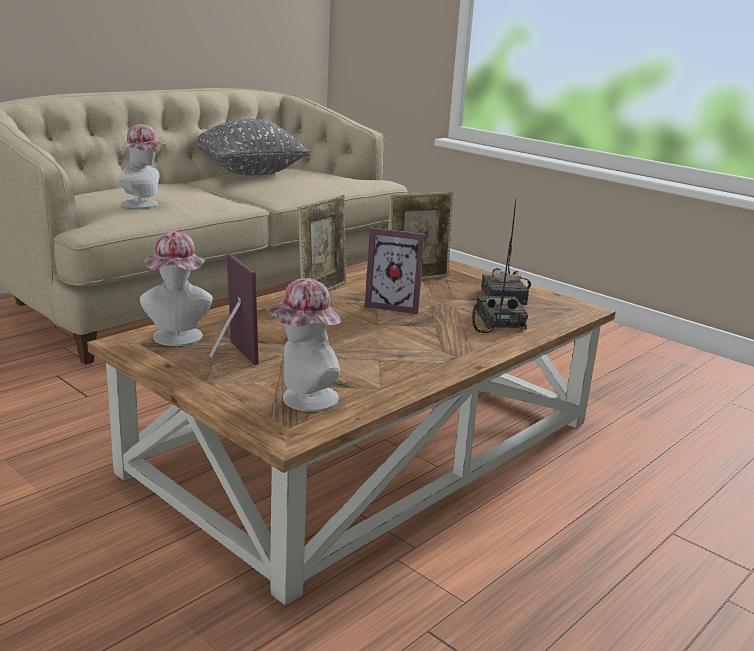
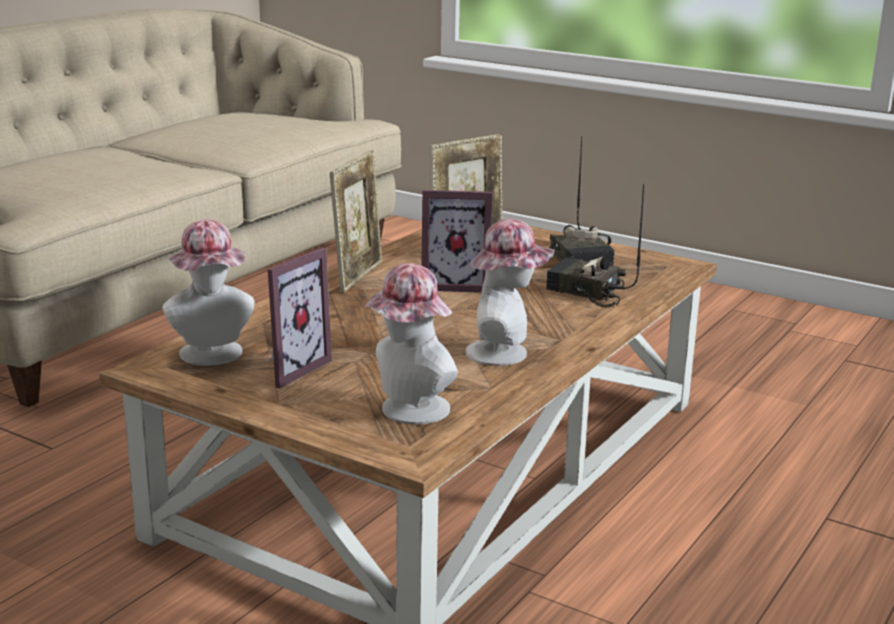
camera: 10 degrees left, 0 degrees up
hat [118,124,166,208] -> hat moved to [466,219,555,366]
grey pillow [197,119,311,175] -> none
picture frame [209,253,259,365] -> picture frame turned 75 degrees clockwise [268,247,332,389]
radio [472,238,528,333] -> radio turned 45 degrees counterclockwise [546,184,644,308]

